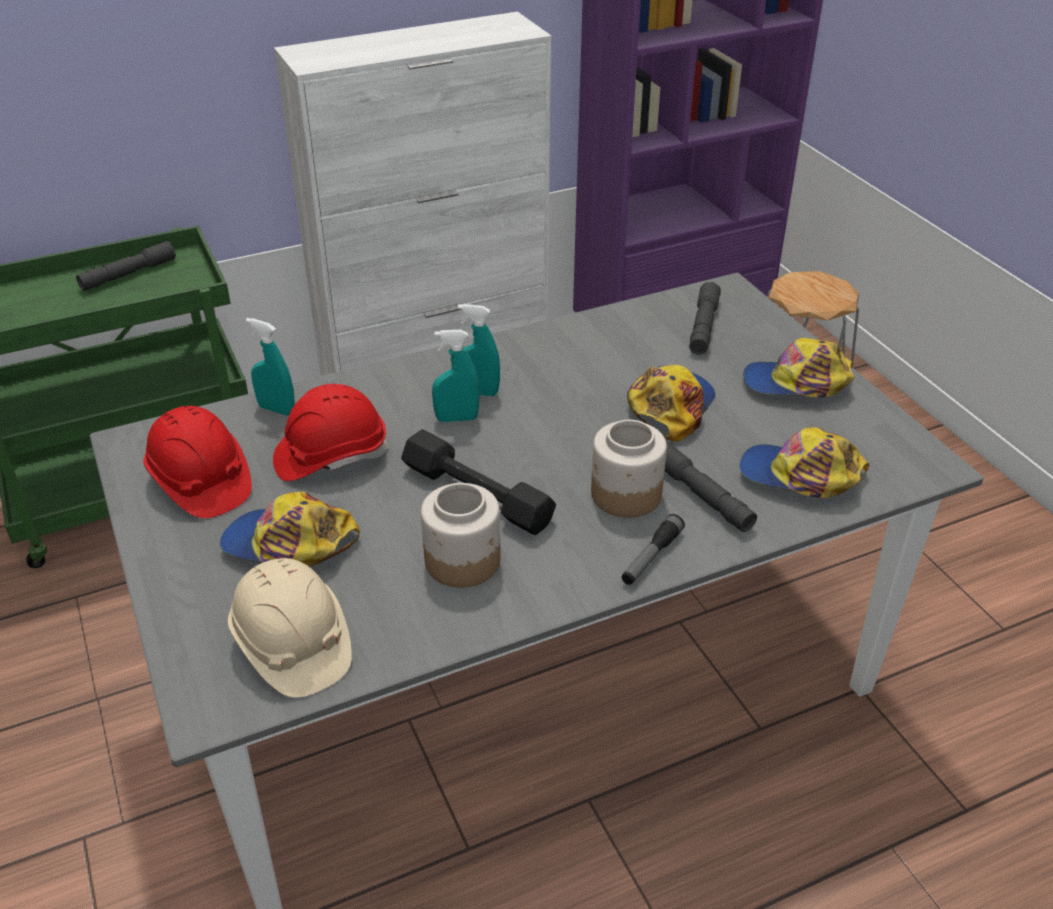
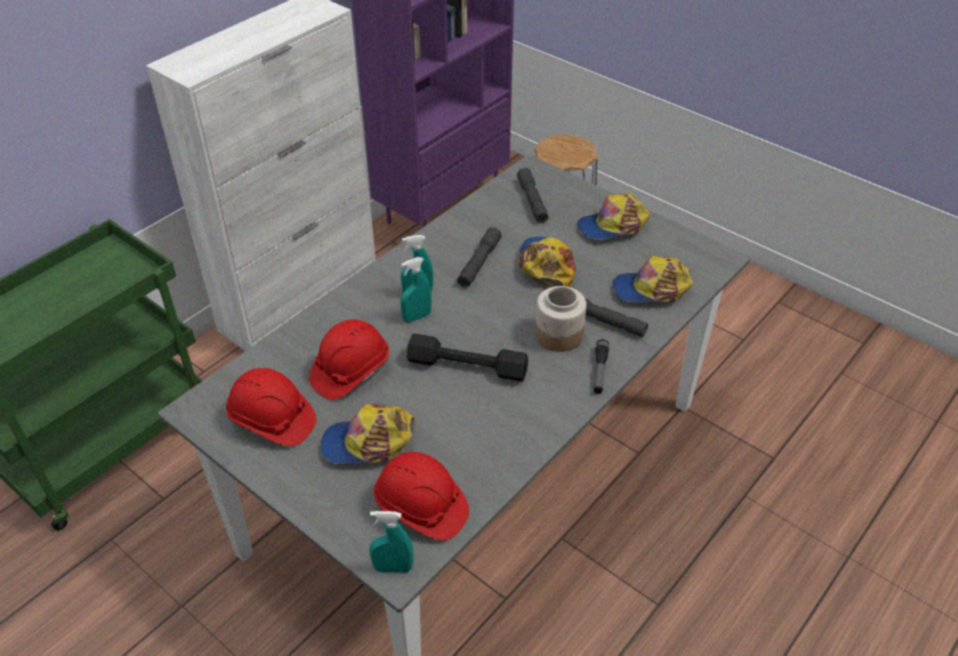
camera: 25 degrees left, 5 degrees up
grey flashlight [76,241,176,291] -> grey flashlight moved to [457,227,502,288]
beige hard hat [228,558,352,698] -> red hard hat [374,452,469,541]
turquoise spray bottle [246,318,295,416] -> turquoise spray bottle moved to [369,511,414,573]
jar [421,483,501,588] -> none

